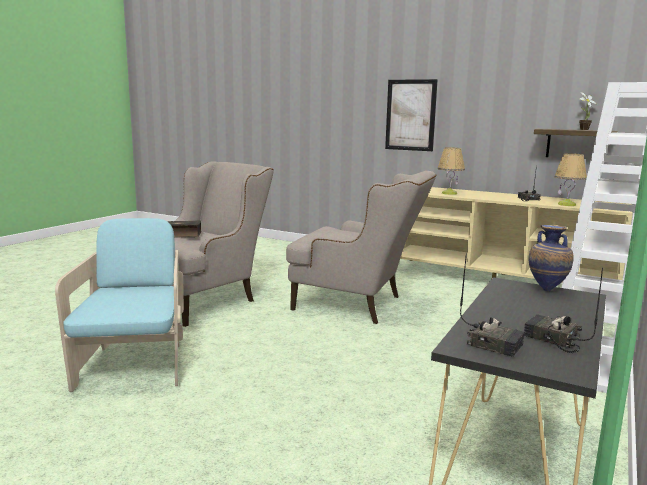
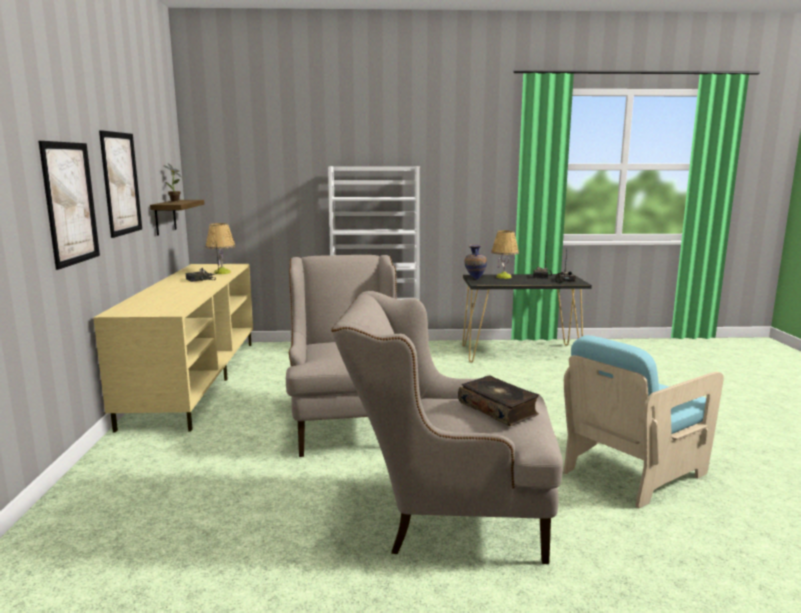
camera: 120 degrees left, 0 degrees up
table lamp [437,147,465,195] -> table lamp moved to [491,230,519,279]
none -> picture [99,130,142,238]

